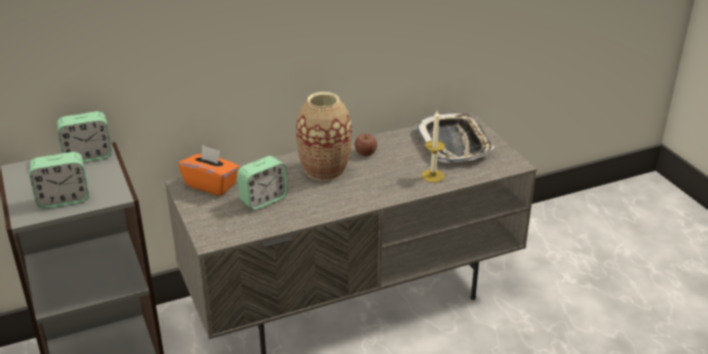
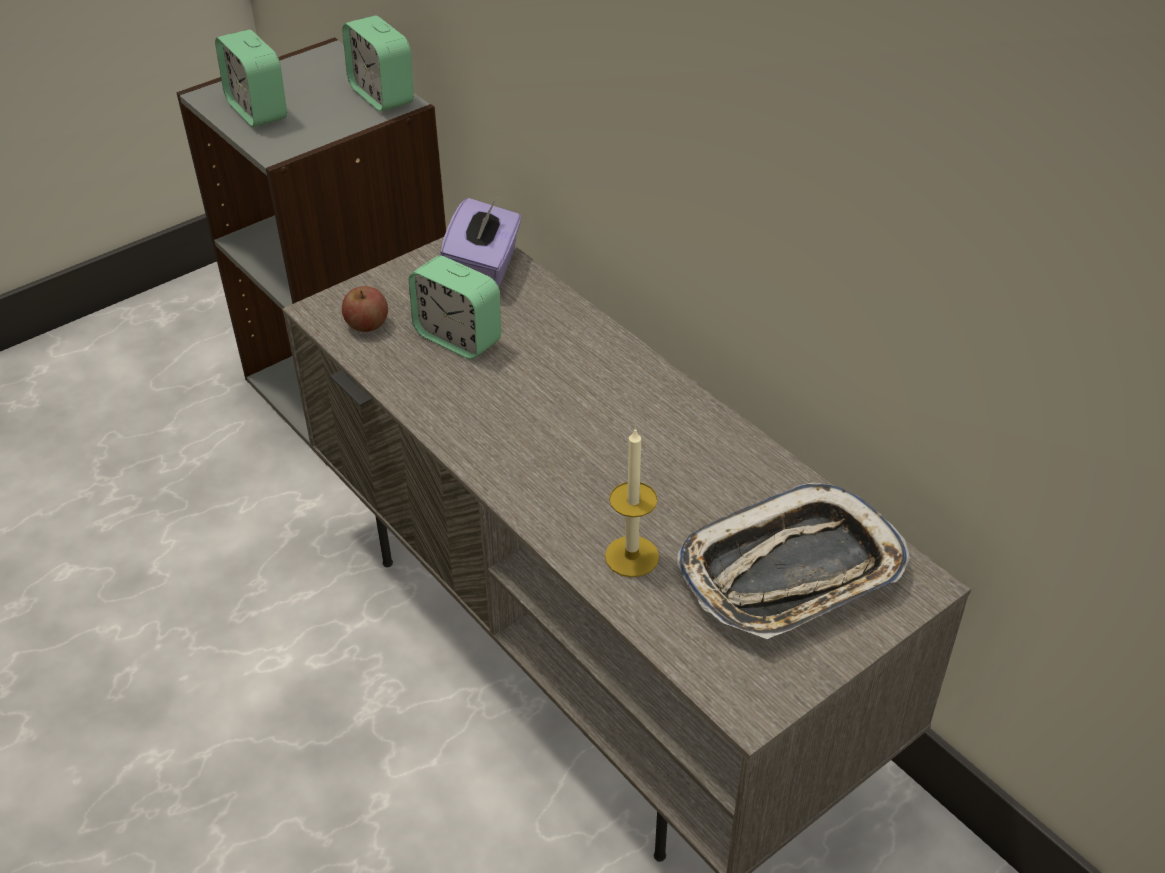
camera: 75 degrees right, 10 degrees up
orange tissue box [178,145,240,196] -> purple tissue box [440,197,521,287]
vase [296,92,352,181] -> none
apple [355,134,377,156] -> apple moved to [342,286,388,332]

